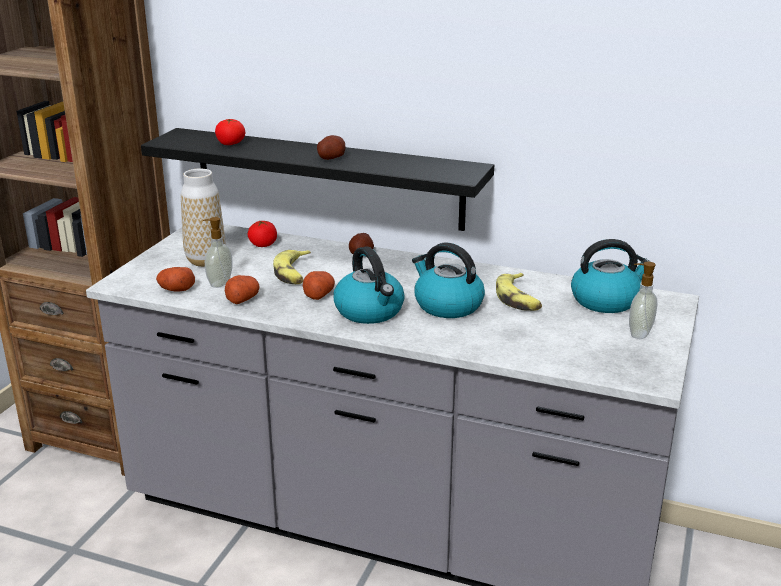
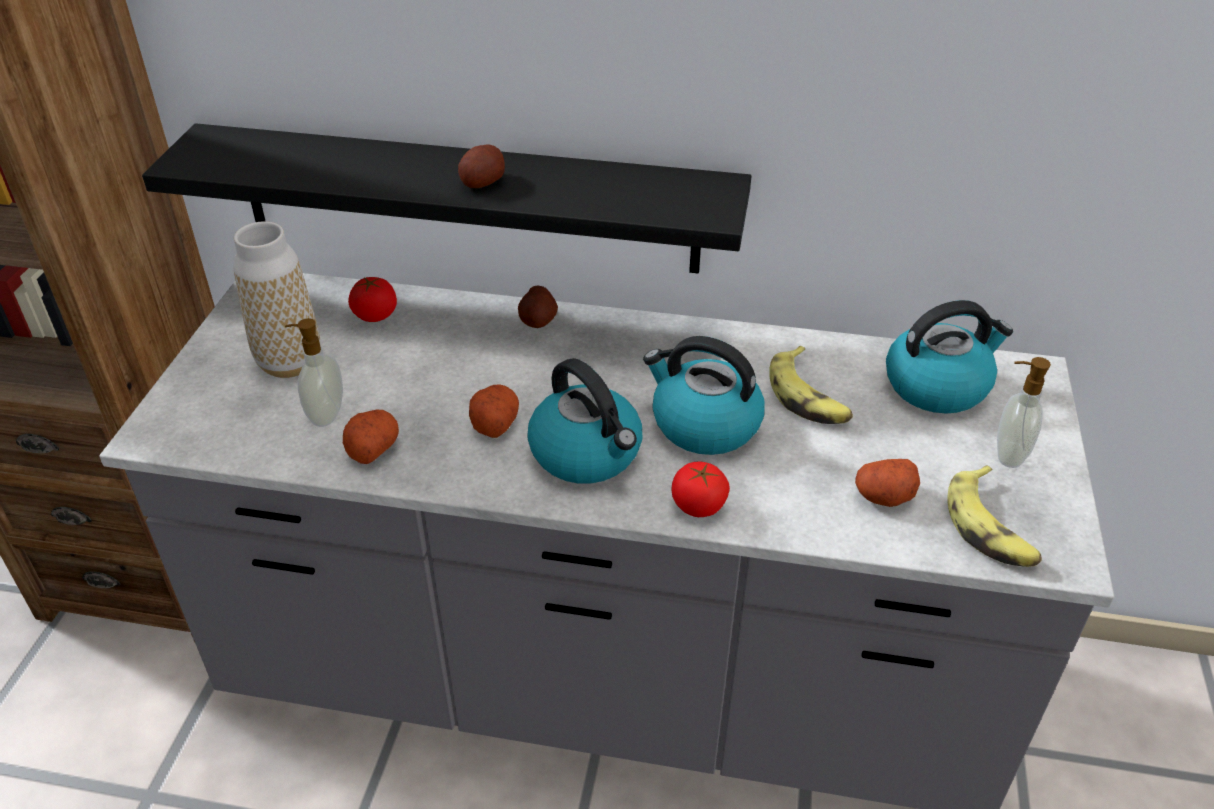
camera: 10 degrees left, 15 degrees up
potato [156,267,195,292] -> potato moved to [855,459,920,507]
tomato [215,119,245,145] -> tomato moved to [671,462,730,517]
banana [273,250,311,284] -> banana moved to [947,466,1042,567]

